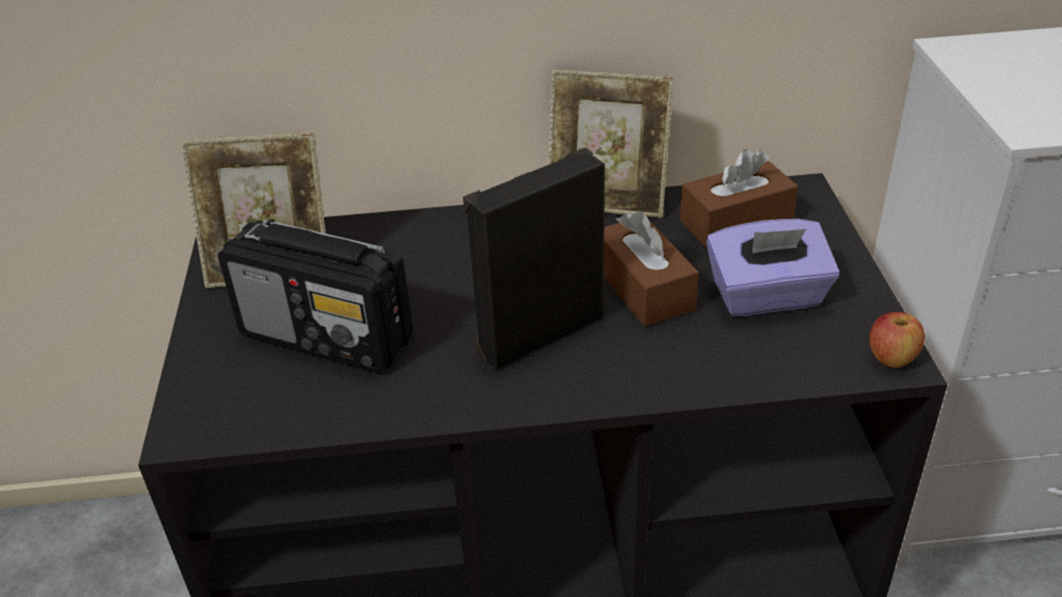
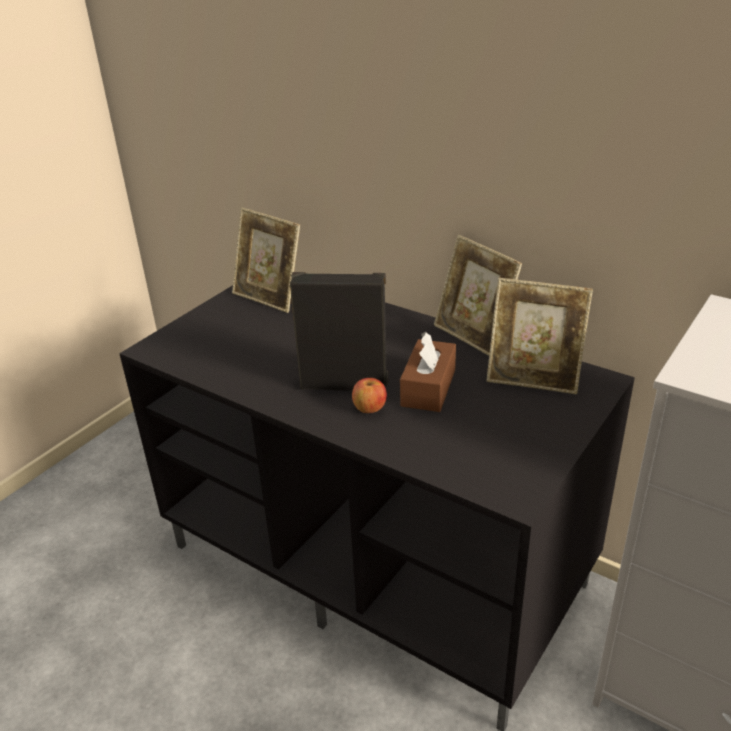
camera: 40 degrees right, 5 degrees down
radio [218,219,413,373] -> none
brown tissue box [680,149,798,248] -> picture frame [486,278,593,394]
purple tissue box [706,219,839,316] -> none
apple [869,312,925,368] -> apple moved to [352,378,387,413]

